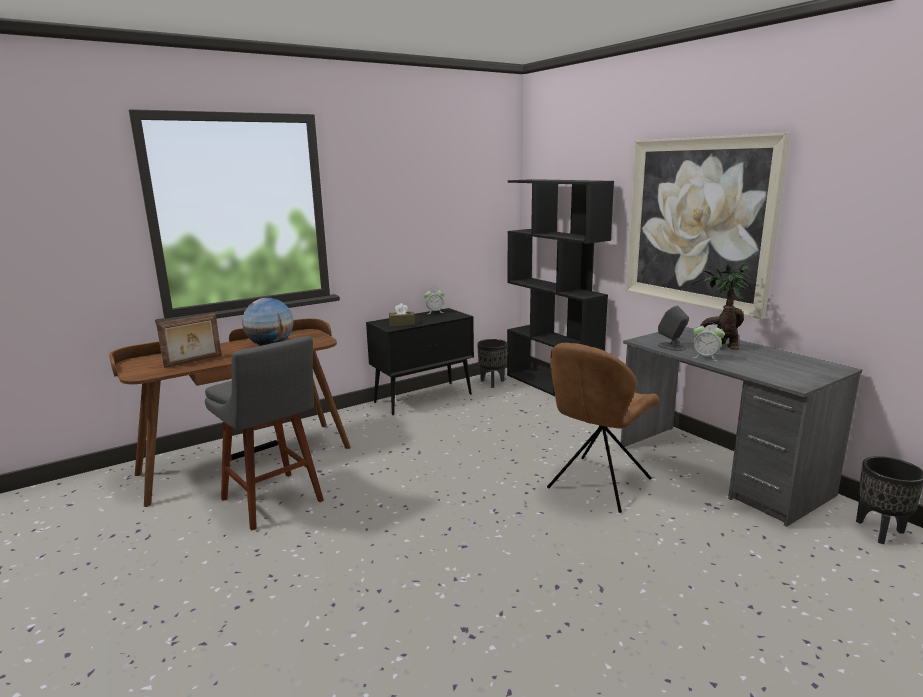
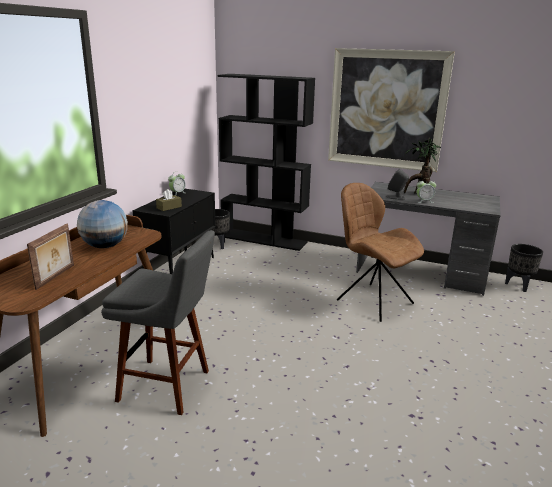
camera: 35 degrees left, 5 degrees up
brown chair [547,343,659,513] -> brown chair turned 135 degrees clockwise [337,183,424,322]

